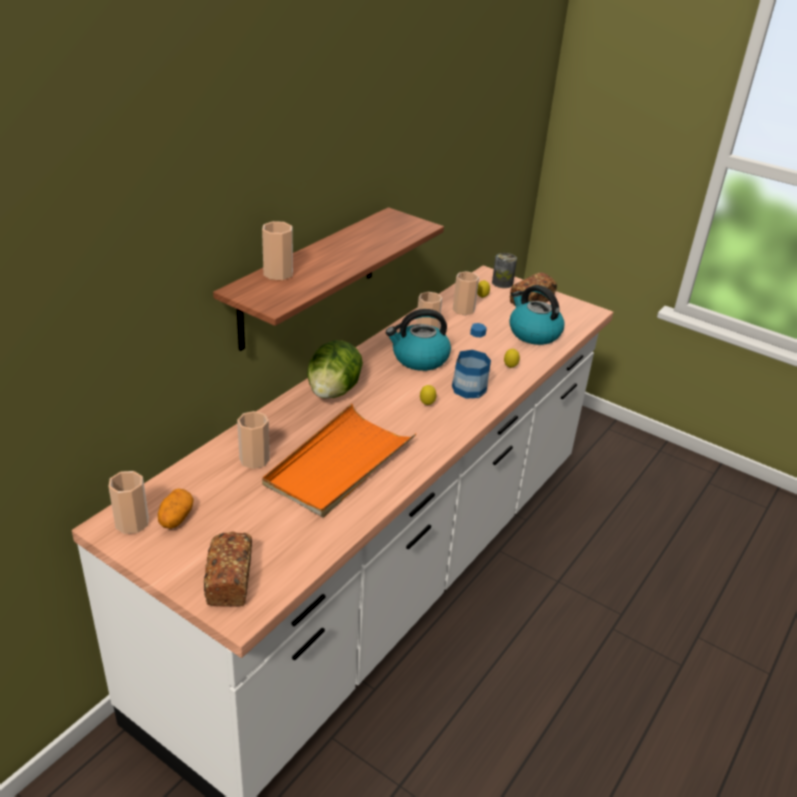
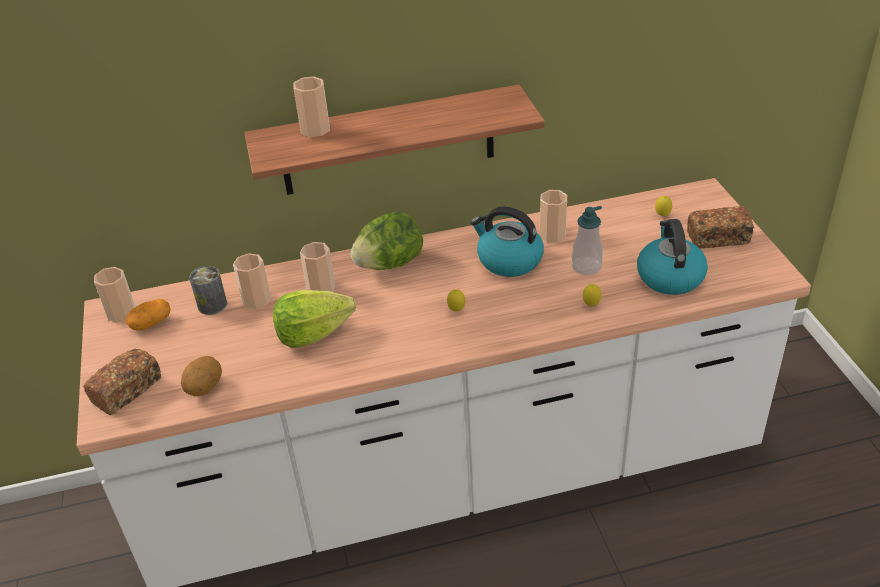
camera: 45 degrees right, 5 degrees up
orange tray [262,404,416,517] -> lettuce [273,290,356,348]
bottle [452,323,491,398] -> none
cup [453,271,479,315] -> cup moved to [300,242,336,292]
can [492,253,517,288] -> can moved to [189,266,227,315]
none -> potato [181,356,222,396]
none -> soap dispenser [572,206,602,275]

